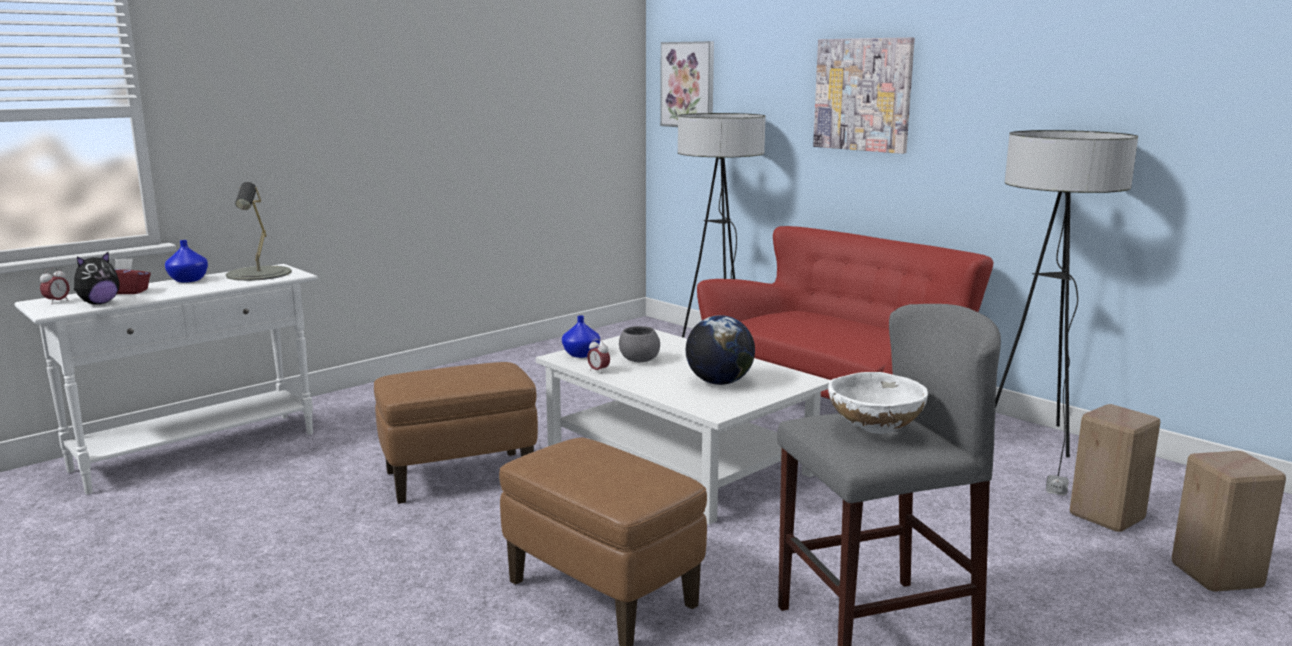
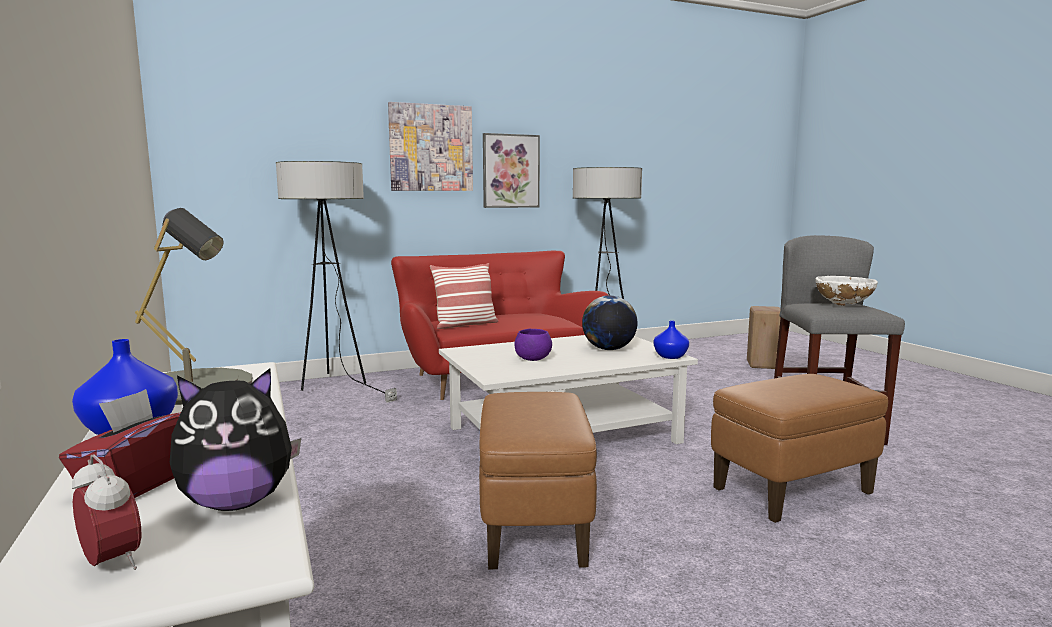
camera: 70 degrees left, 5 degrees down
plush toy [74,251,120,304] -> plush toy turned 105 degrees clockwise [170,368,301,511]
blue vase [562,315,600,358] -> blue vase moved to [654,321,689,359]
alarm clock [587,339,610,374] -> none
grey bowl [619,326,660,362] -> purple bowl [514,329,552,361]
picture [660,41,714,127] -> picture moved to [483,133,540,208]
beige stool [1070,404,1160,532] -> none
none -> pillow [430,263,498,329]

